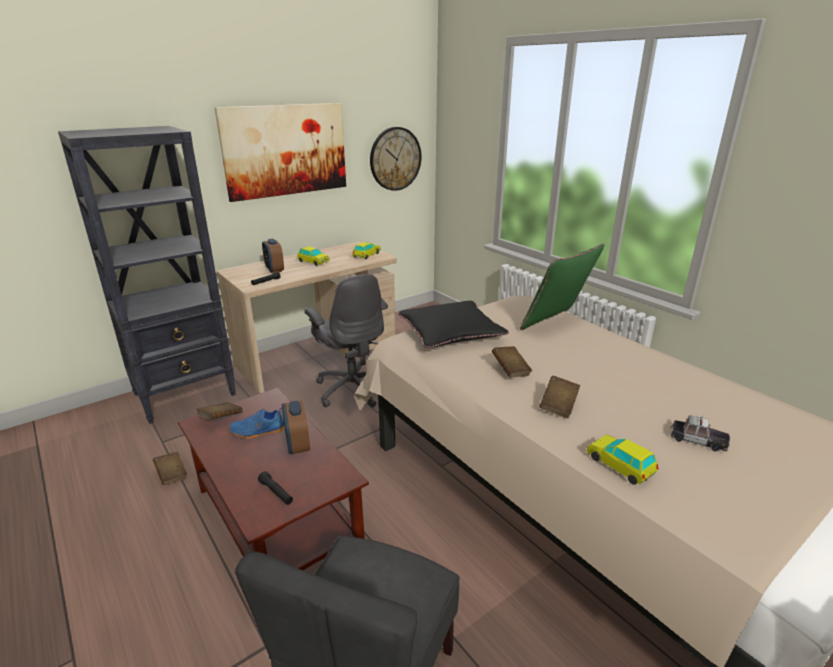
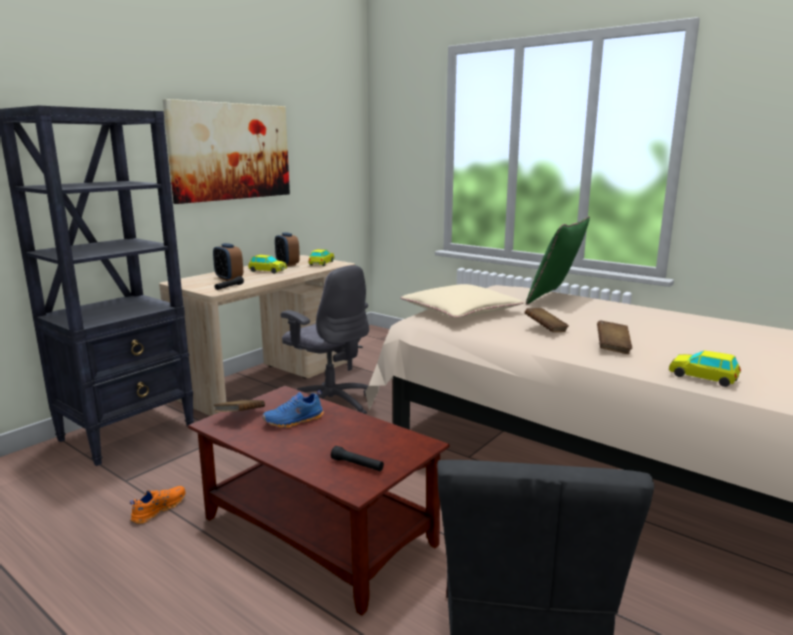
camera: 15 degrees left, 10 degrees down
brown book [153,452,187,485] -> orange shoe [130,486,186,524]
alarm clock [282,400,310,455] -> alarm clock moved to [275,232,300,266]
wall clock [370,127,421,191] -> none
black pillow [398,301,509,348] -> beige pillow [401,284,524,318]
toy car [671,415,730,451] -> none

